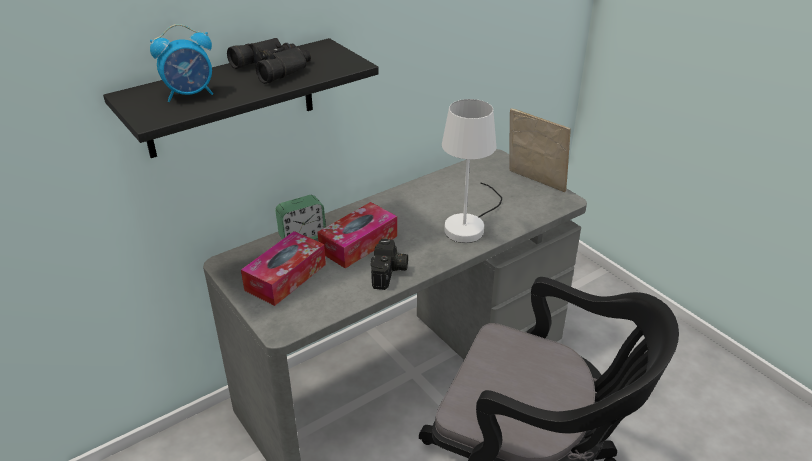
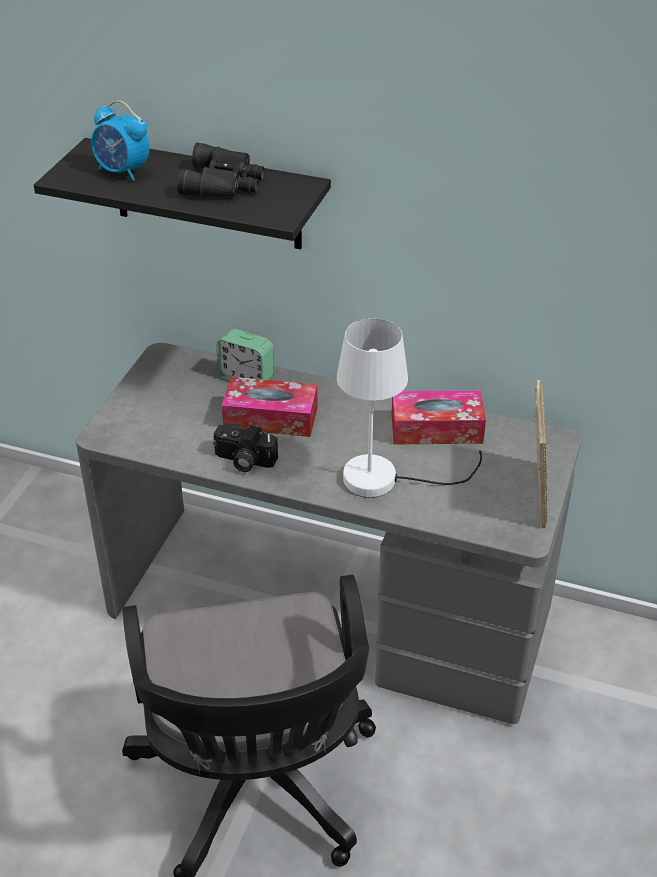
camera: 55 degrees right, 5 degrees up
tissue box [241,231,326,306] -> tissue box moved to [391,390,486,444]
camera [370,239,408,290] -> camera turned 45 degrees clockwise [213,423,278,472]

